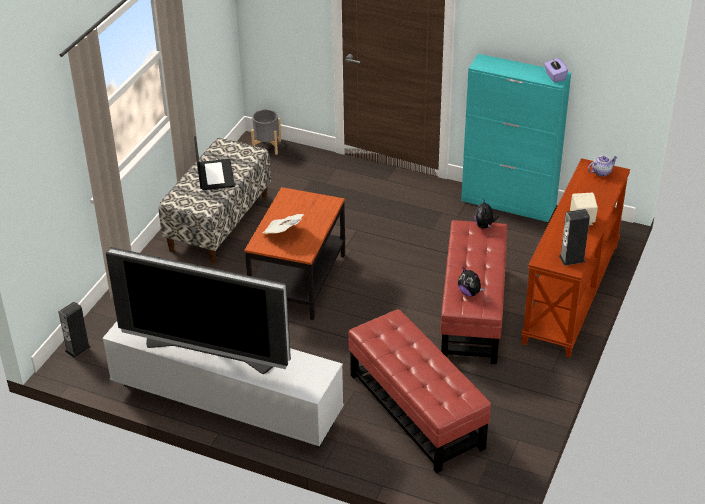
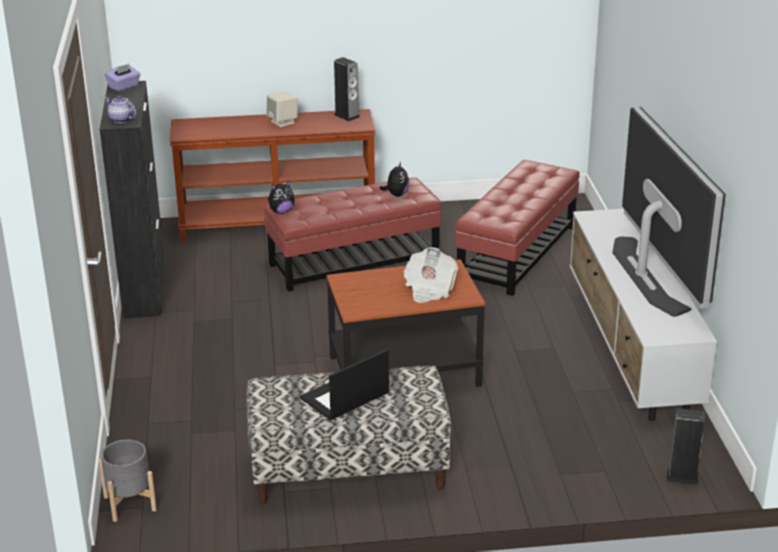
camera: 120 degrees left, 10 degrees down
turquoise cabinet [461,54,571,222] -> black cabinet [100,81,164,318]
teapot [588,156,618,176] -> teapot moved to [105,96,137,123]

